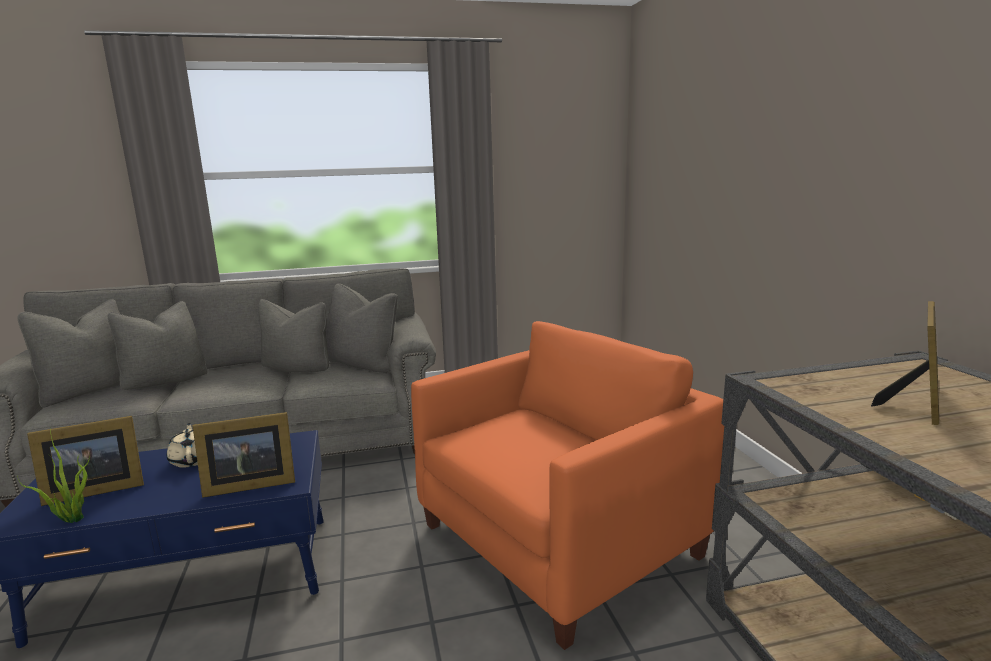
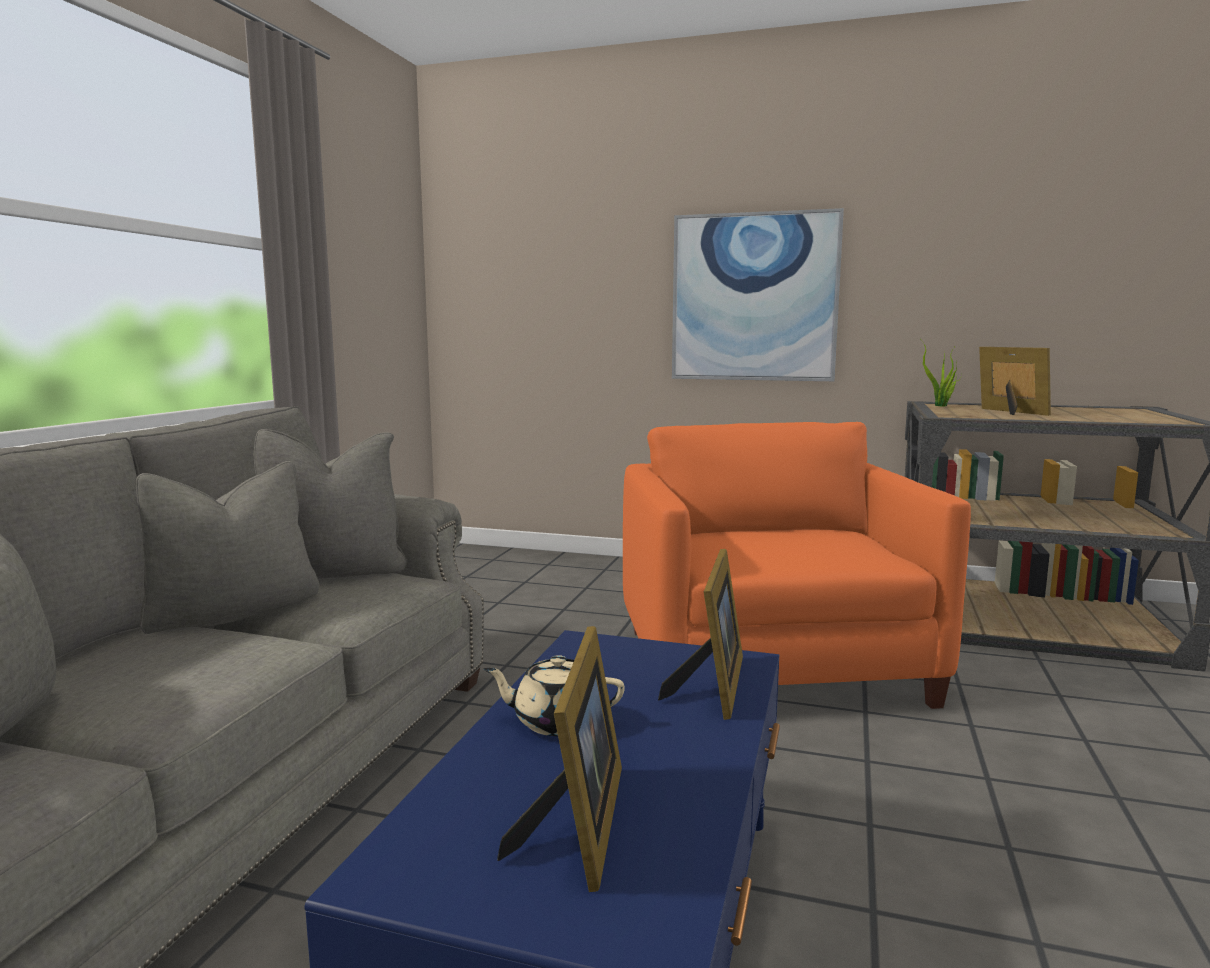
camera: 60 degrees left, 5 degrees down
potted plant [17,428,90,523] -> potted plant moved to [922,341,962,406]
none -> picture [672,208,844,381]

